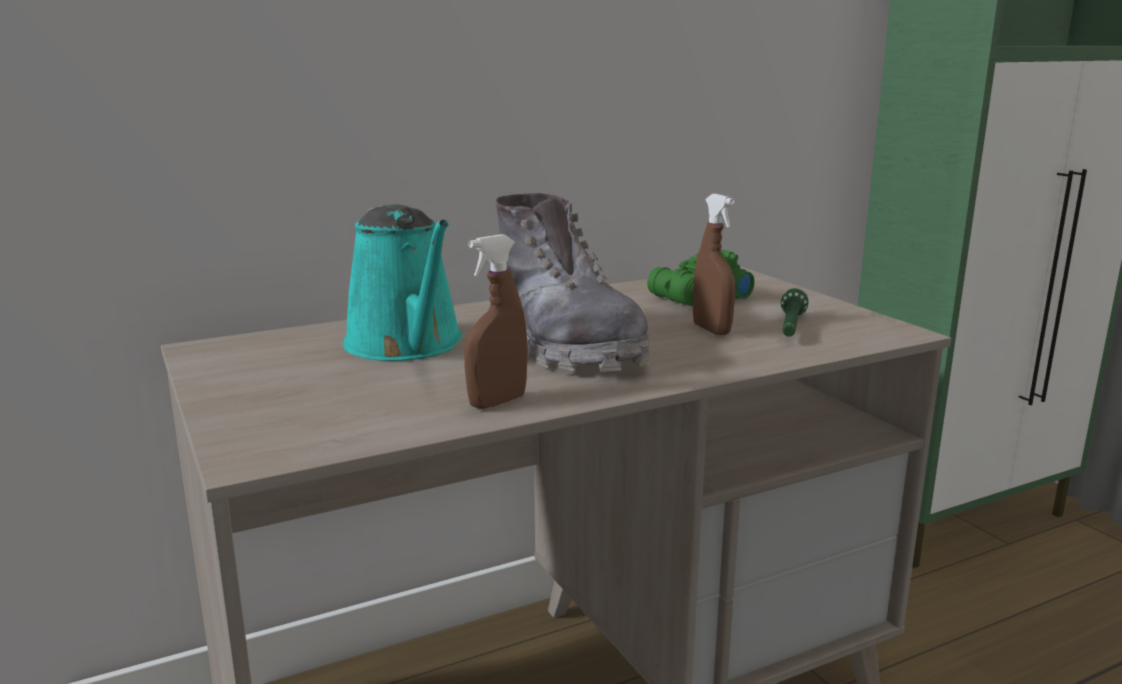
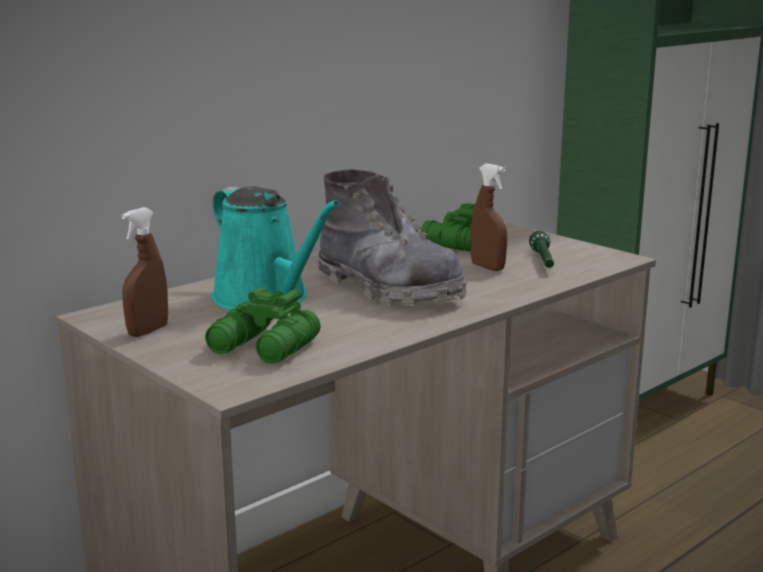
camera: 15 degrees left, 0 degrees up
brown spray bottle [465,234,528,409] -> brown spray bottle moved to [121,207,168,337]
none -> green binoculars [205,287,321,364]

